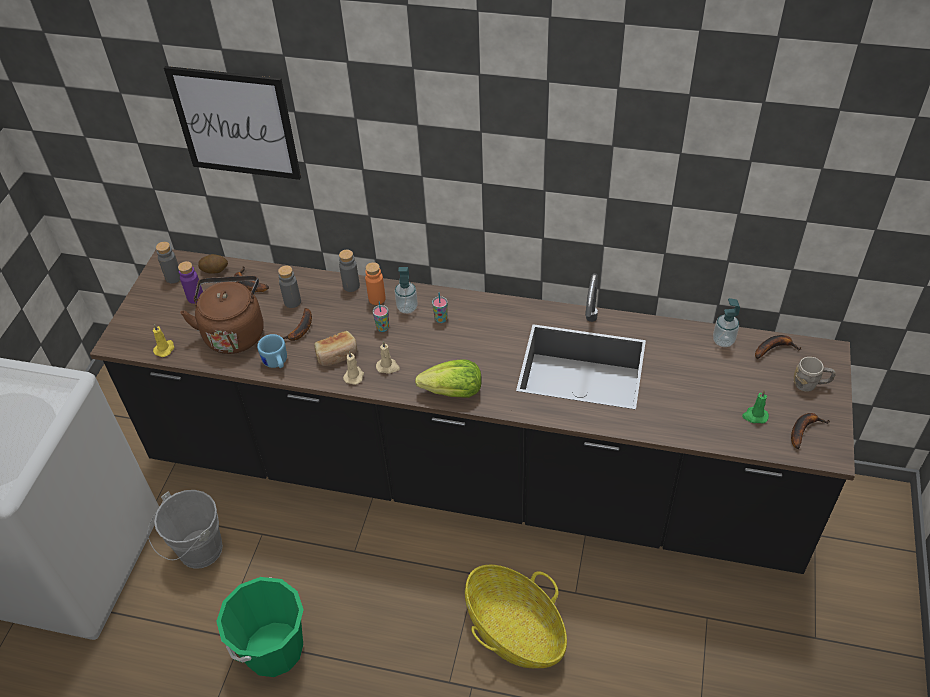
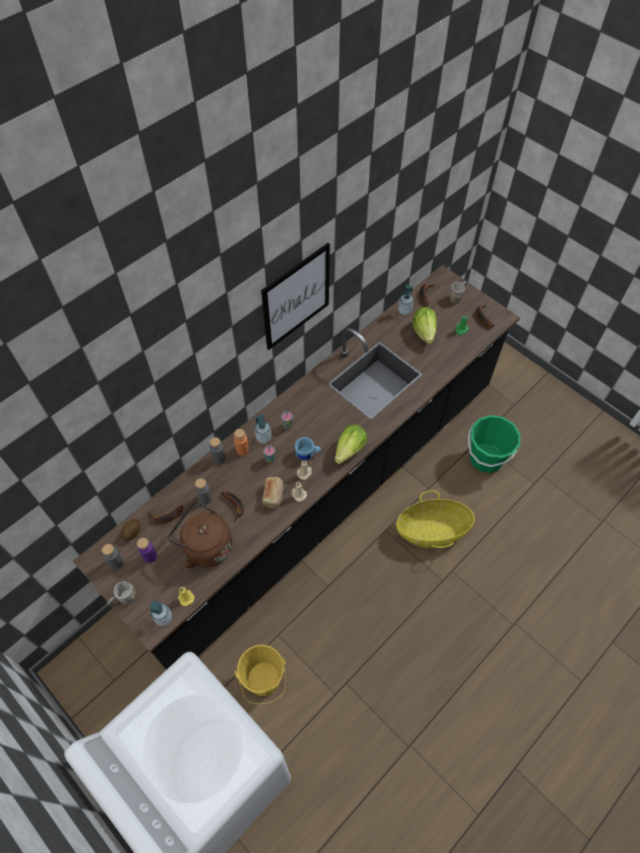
camera: 60 degrees left, 10 degrees up
grey bucket [148,490,223,569] -> yellow bucket [235,645,286,704]
picture [164,66,301,180] -> picture moved to [261,243,330,350]
green bucket [216,577,304,677] -> green bucket moved to [468,415,520,473]
blue mug [257,334,287,368] -> blue mug moved to [295,437,321,460]
none -> grey mug [107,581,136,607]
none -> soap dispenser [150,601,172,626]
none -> lettuce [412,307,437,344]

